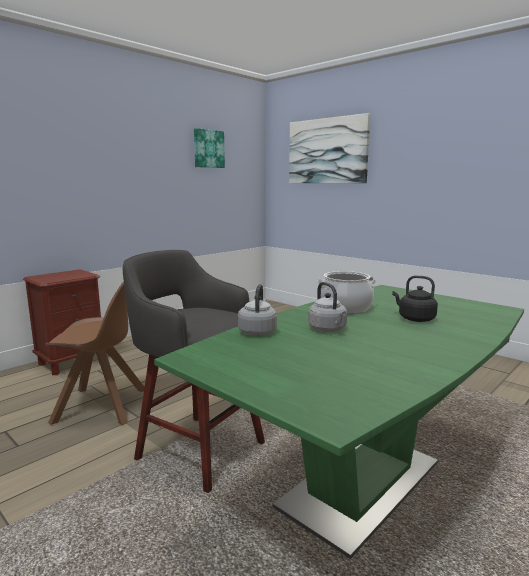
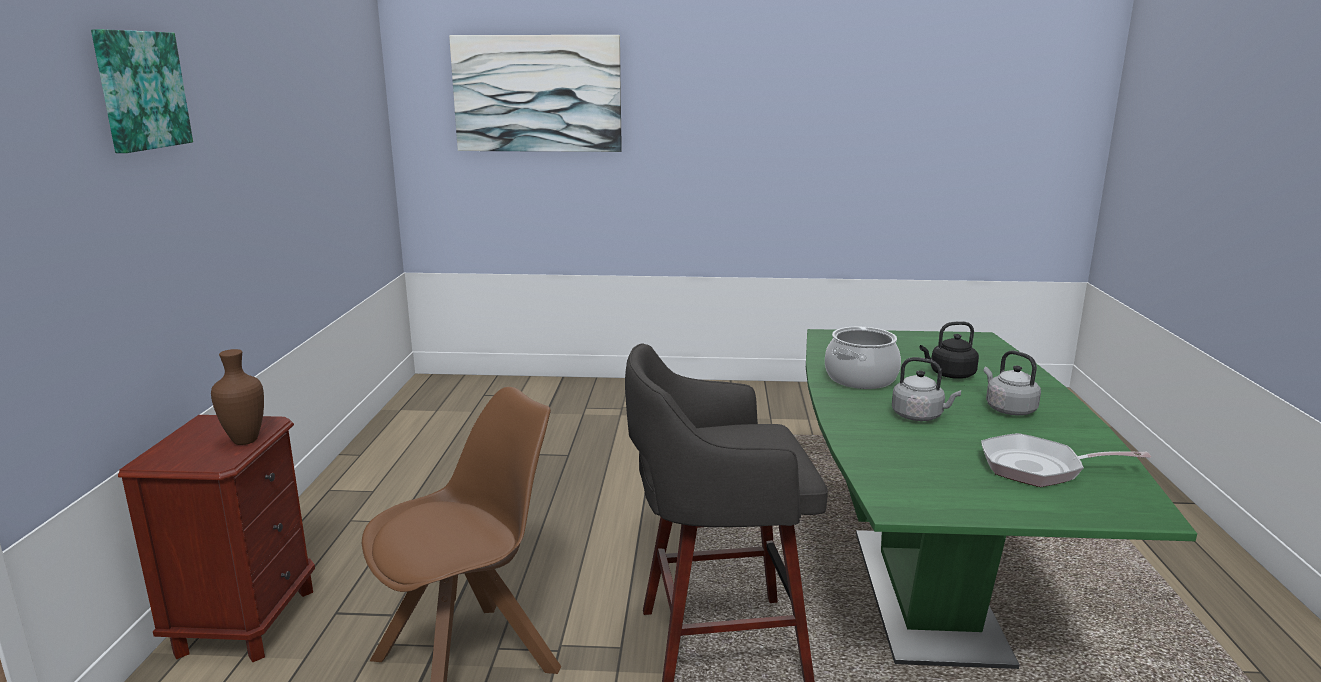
camera: 40 degrees left, 5 degrees up
picture [194,128,225,168] -> picture moved to [91,29,193,153]
grey kettle [238,284,277,336] -> grey kettle moved to [983,350,1041,416]
none -> brown vase [211,349,264,445]
none -> frying pan [981,433,1151,487]

